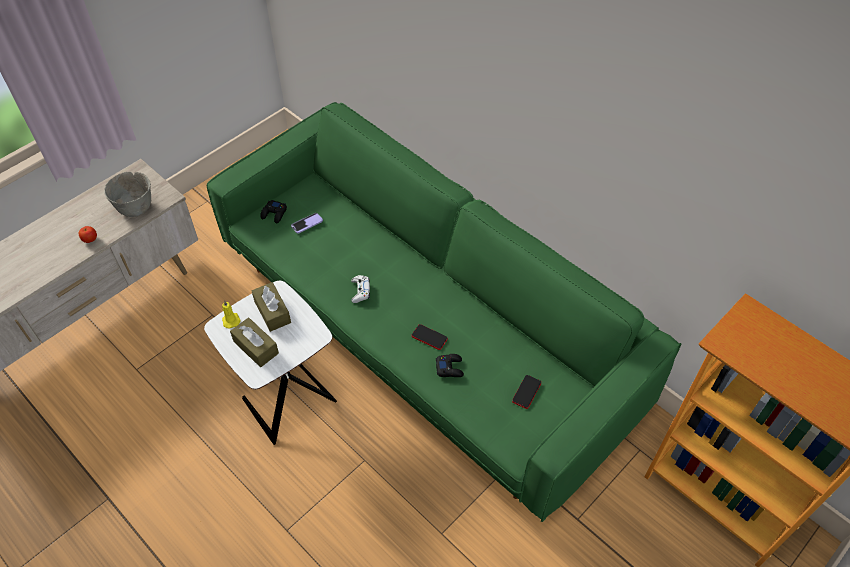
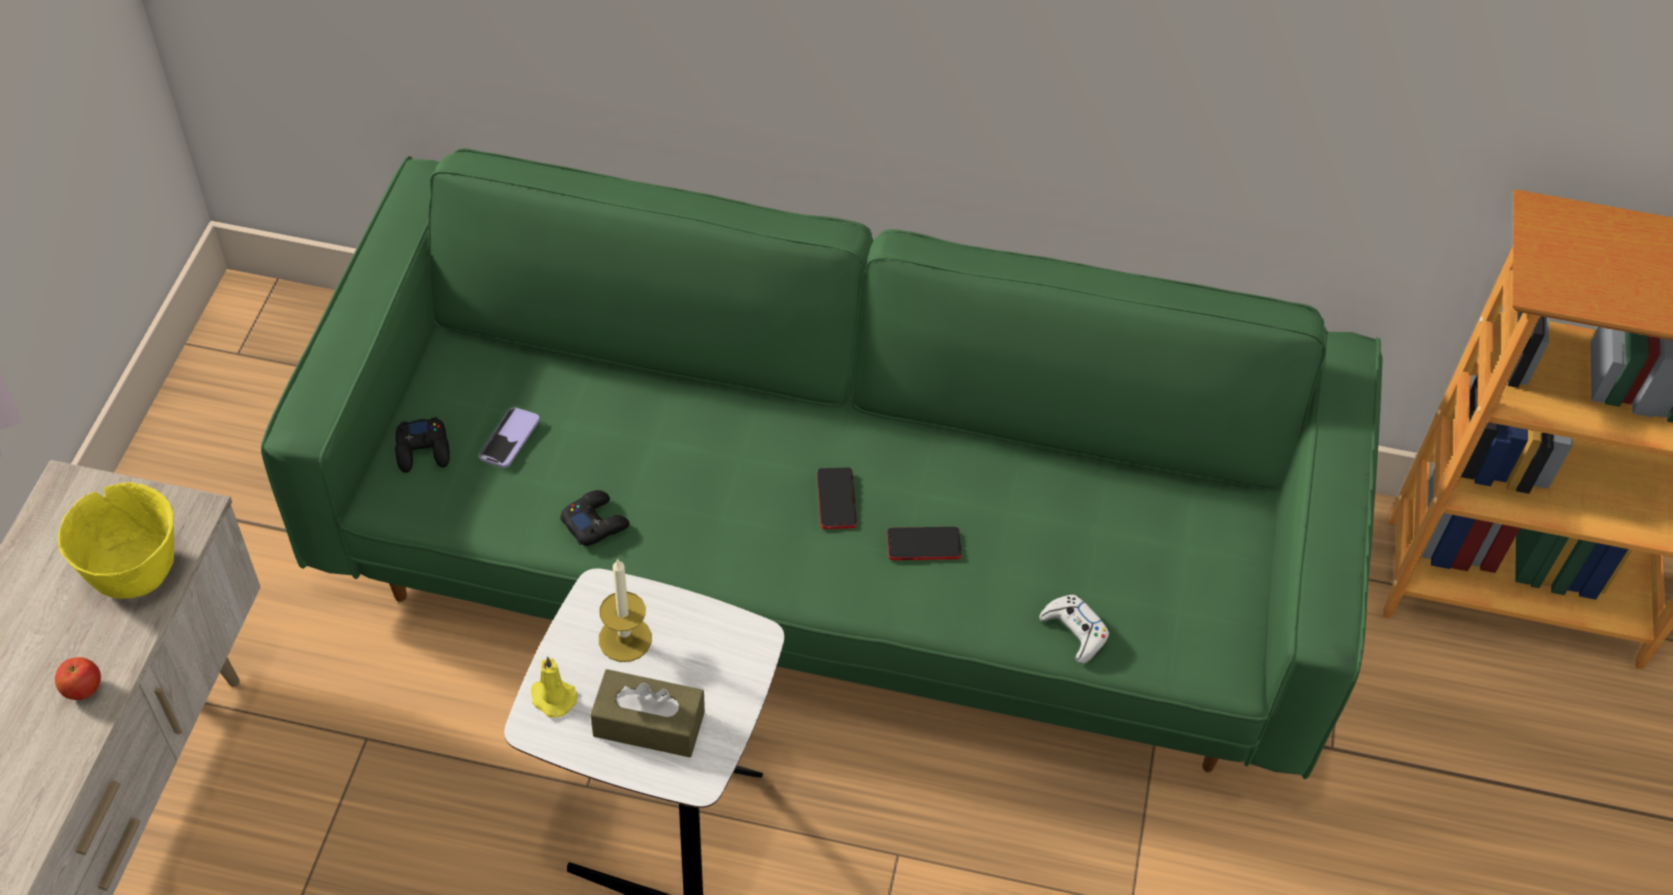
camera: 35 degrees left, 0 degrees up
grey bowl [104,172,151,217] -> yellow bowl [58,482,174,599]
brown tissue box [252,282,291,332] -> candle [599,558,652,662]
white game controller [351,275,370,303] -> white game controller moved to [1039,595,1109,664]
black game controller [436,354,464,377] -> black game controller moved to [560,490,630,546]
phone [512,375,541,409] -> phone moved to [817,467,857,529]

